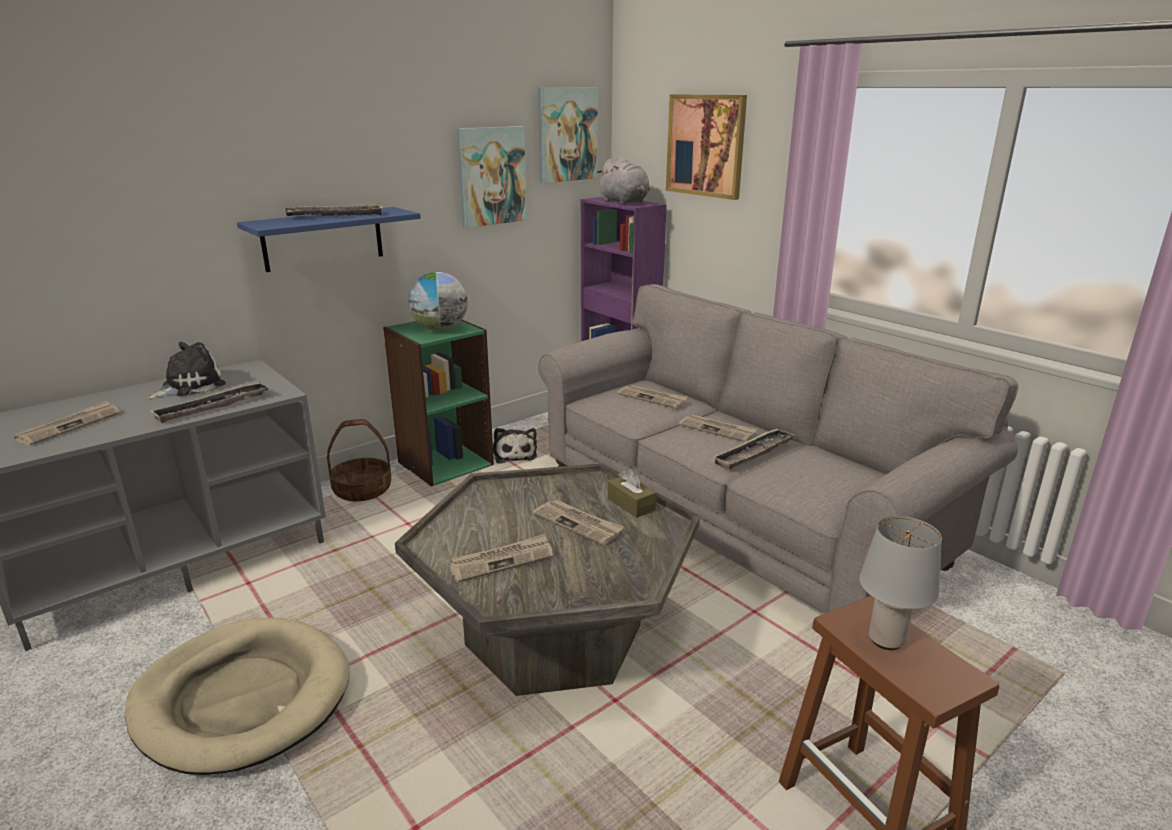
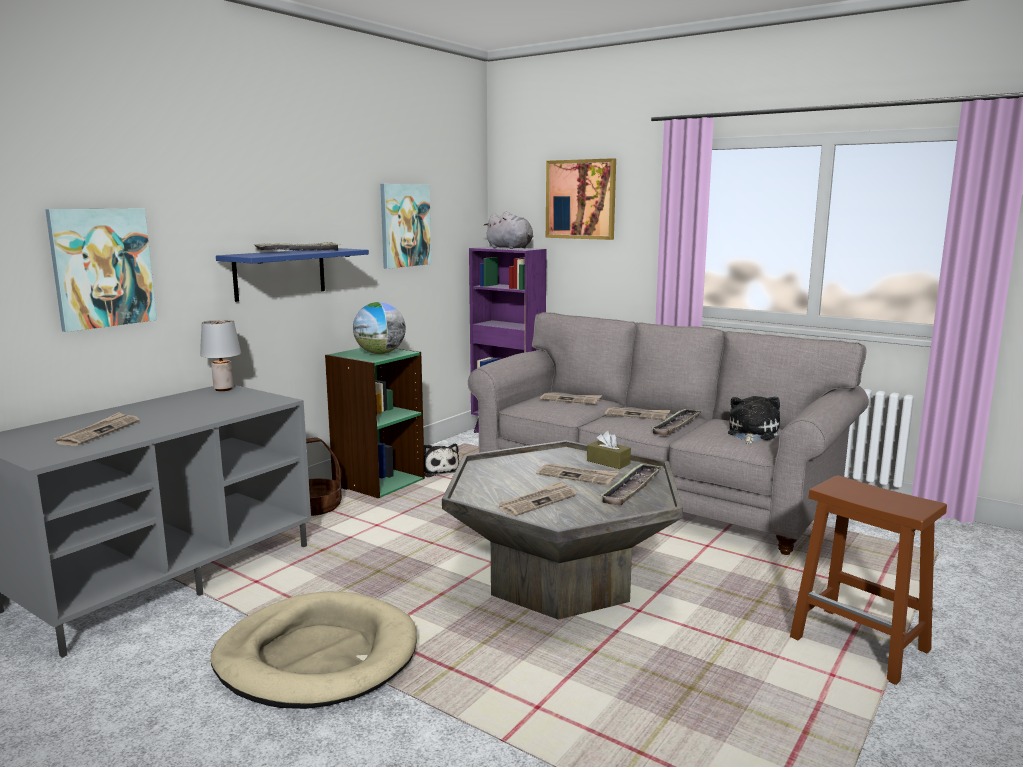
camera: 15 degrees left, 10 degrees down
plush toy [147,342,226,399] -> plush toy moved to [728,396,780,444]
tray [150,382,270,423] -> tray moved to [600,463,662,506]
picture [538,87,598,183] -> picture moved to [45,208,157,332]
grey table lamp [859,516,942,650] -> grey table lamp moved to [200,320,241,391]

